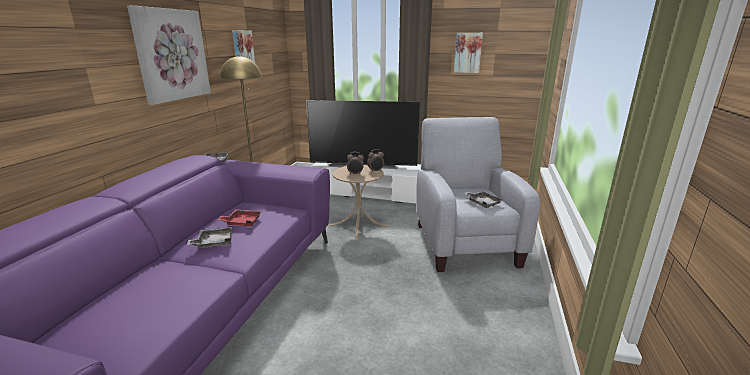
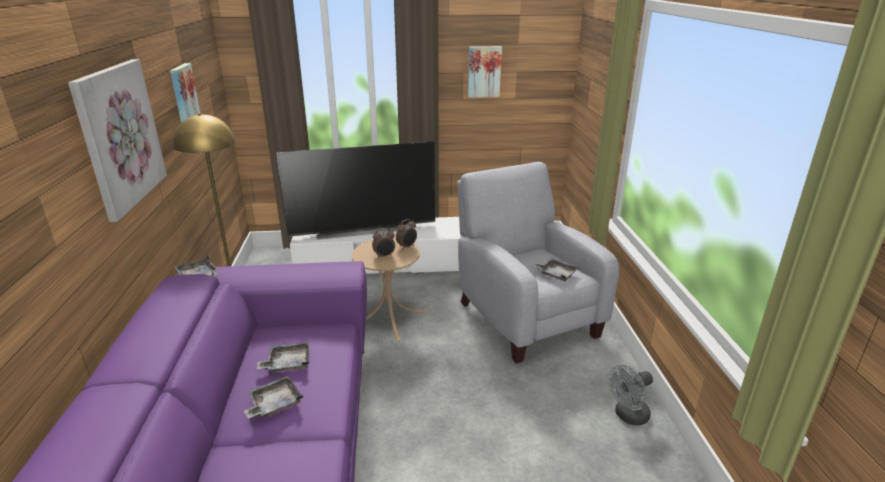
camera: 20 degrees left, 5 degrees up
red tray [217,209,262,227] -> grey tray [257,342,309,373]
none -> grey fan [609,365,653,426]

